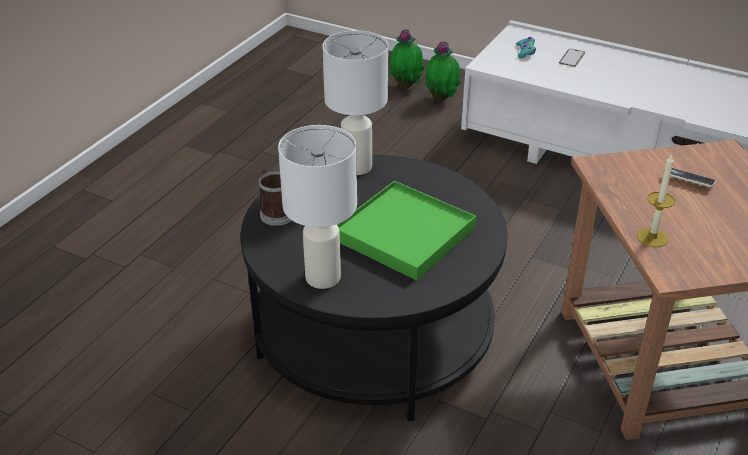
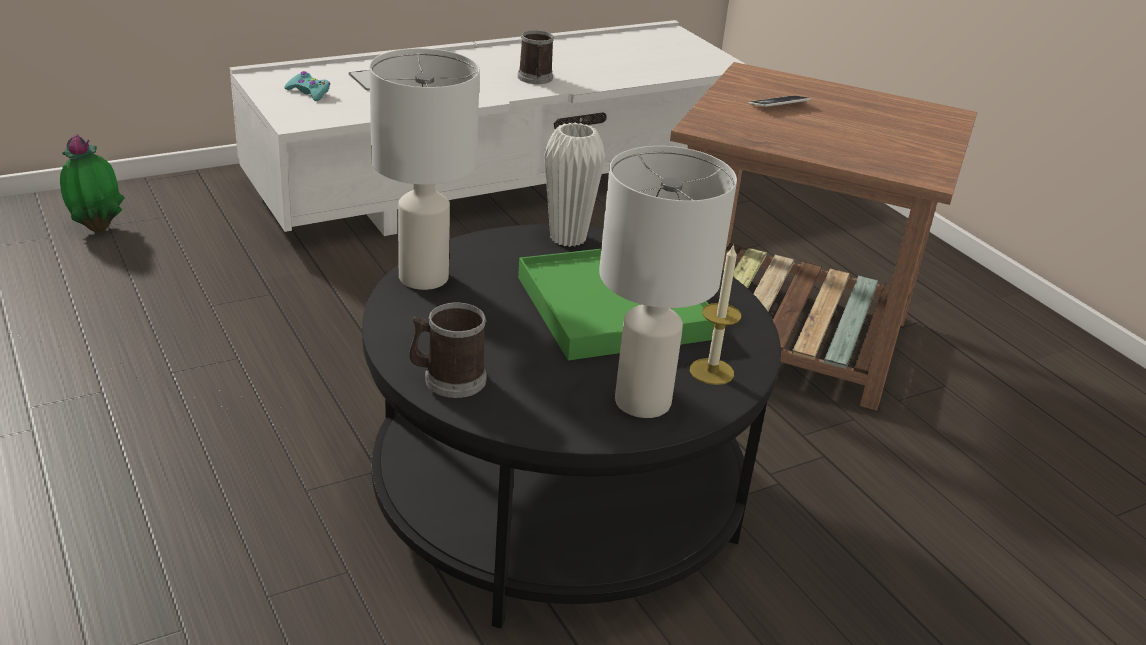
camera: 60 degrees left, 5 degrees down
potted plant [425,41,461,102] -> none
candle [637,154,675,247] -> candle moved to [690,243,741,385]
none -> mug [518,30,554,84]
none -> white vase [544,123,605,247]

